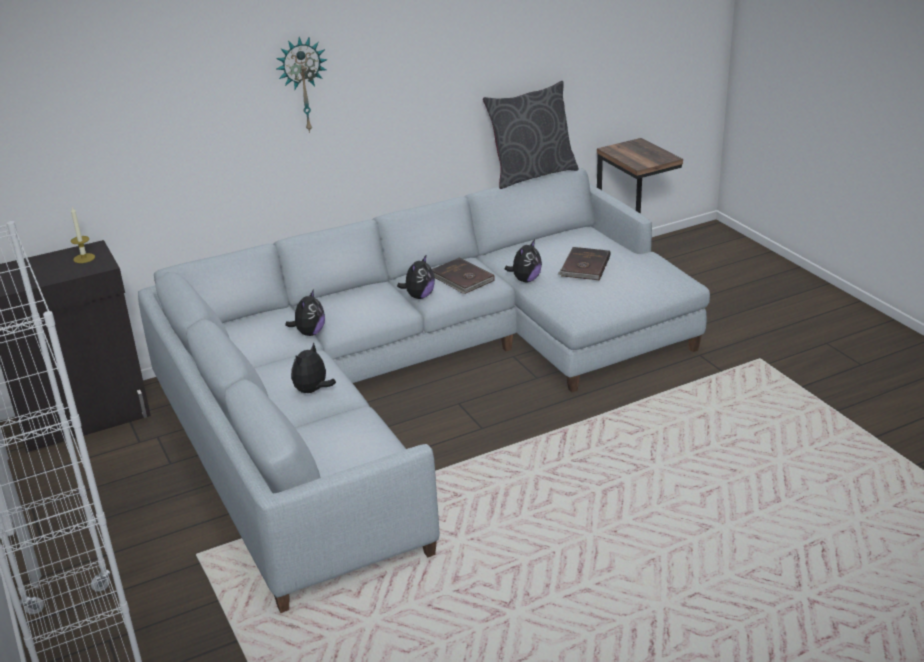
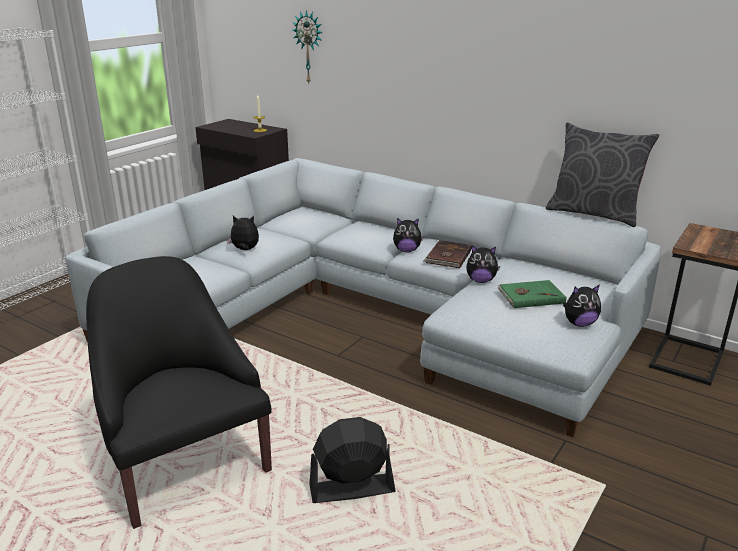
camera: 60 degrees right, 5 degrees down
wall clock [276,37,328,133] -> wall clock moved to [292,10,323,83]
plush toy [285,289,325,336] -> plush toy moved to [563,284,601,327]
brown book [558,247,611,280] -> green book [498,280,566,308]
none -> black armchair [86,256,272,529]
none -> black fan [309,417,396,503]

